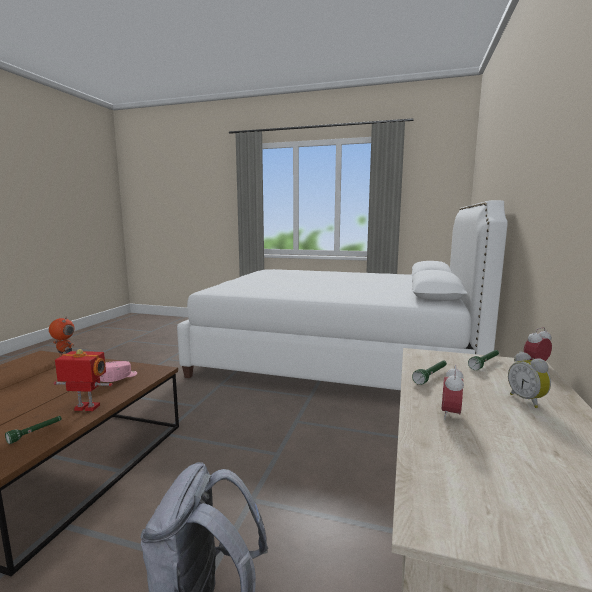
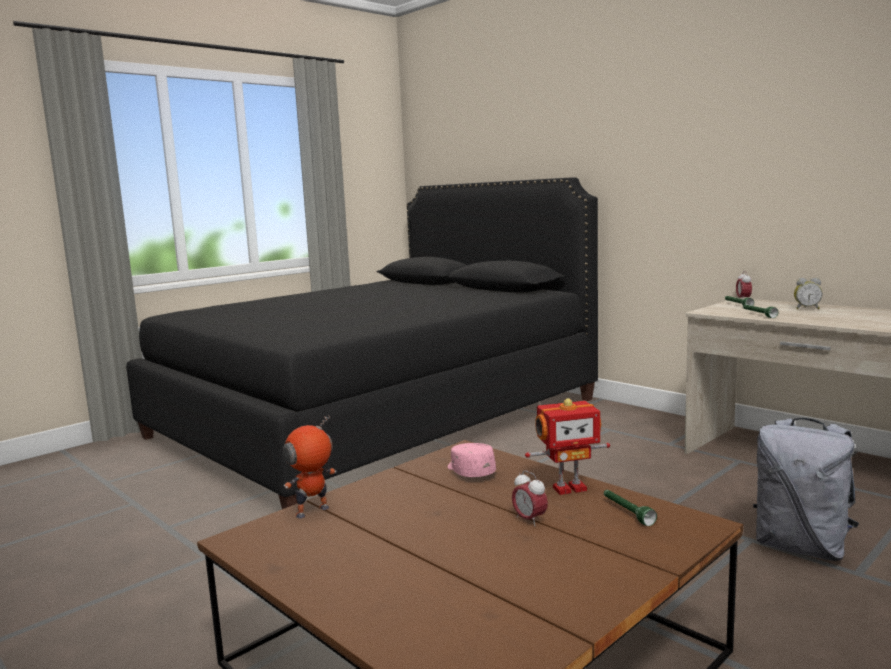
camera: 60 degrees left, 0 degrees up
toy robot [54,349,113,411] -> toy robot turned 135 degrees counterclockwise [525,398,610,495]
white bed [177,200,508,390] -> black bed [126,177,598,509]
alarm clock [442,365,464,420] -> alarm clock moved to [512,470,548,526]

